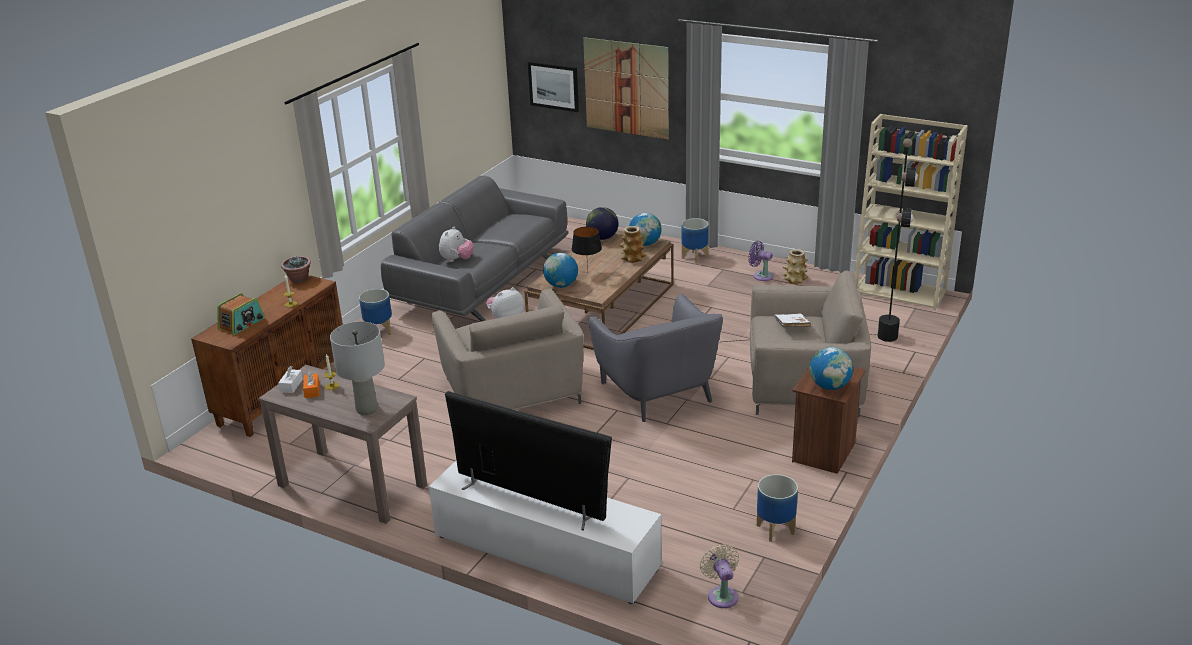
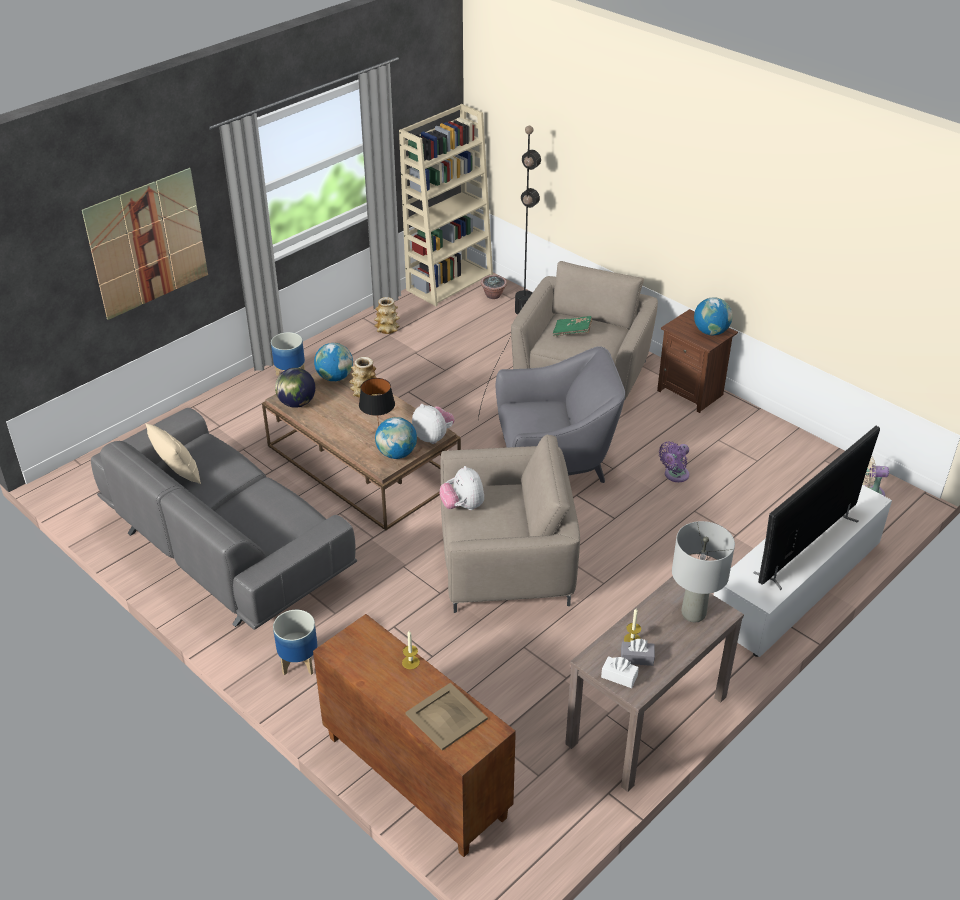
camera: 75 degrees left, 10 degrees up
radio [217,293,265,335] -> beige tray [405,682,488,751]
potted plant [281,256,311,282] -> potted plant moved to [481,275,507,299]
orange tissue box [303,371,320,398] -> grey tissue box [621,639,655,666]
plush toy [439,227,474,262] -> plush toy moved to [412,404,455,444]
picture [528,61,579,112] -> none
purple fan [748,241,774,281] -> purple fan moved to [659,441,689,482]
planter [757,474,798,542] -> none
white book [774,313,811,327] -> green book [553,316,592,337]
none -> beige pillow [145,423,201,484]

